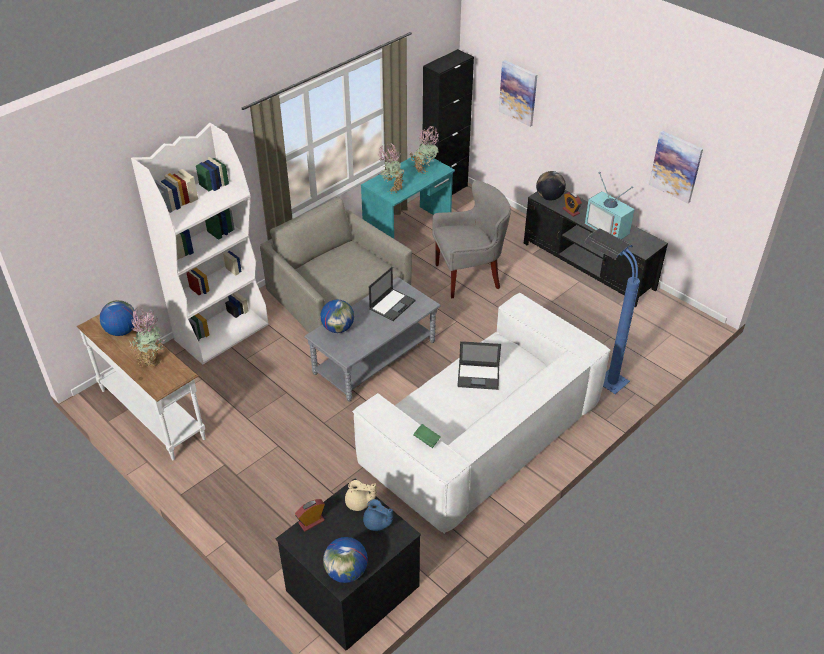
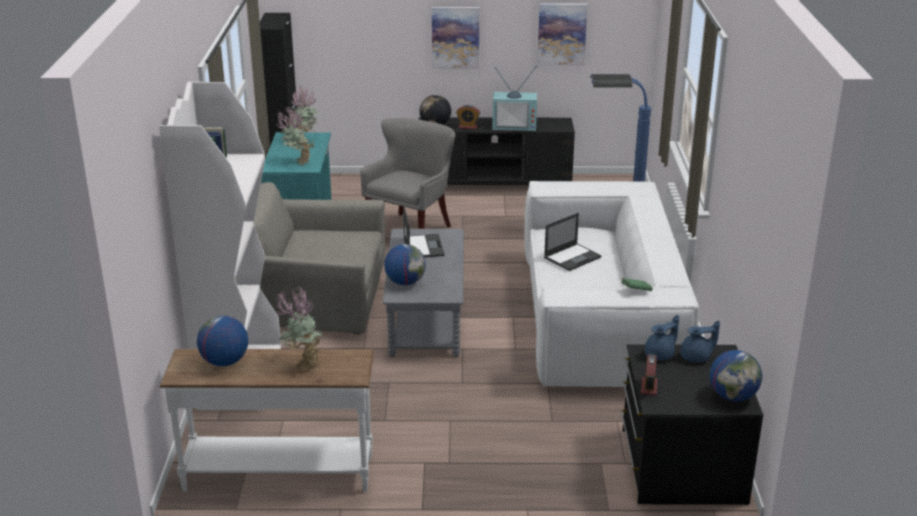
camera: 45 degrees left, 15 degrees down
beige teapot [345,480,376,511] -> blue teapot [645,315,679,361]
picture [499,60,537,127] -> picture moved to [432,7,479,69]

